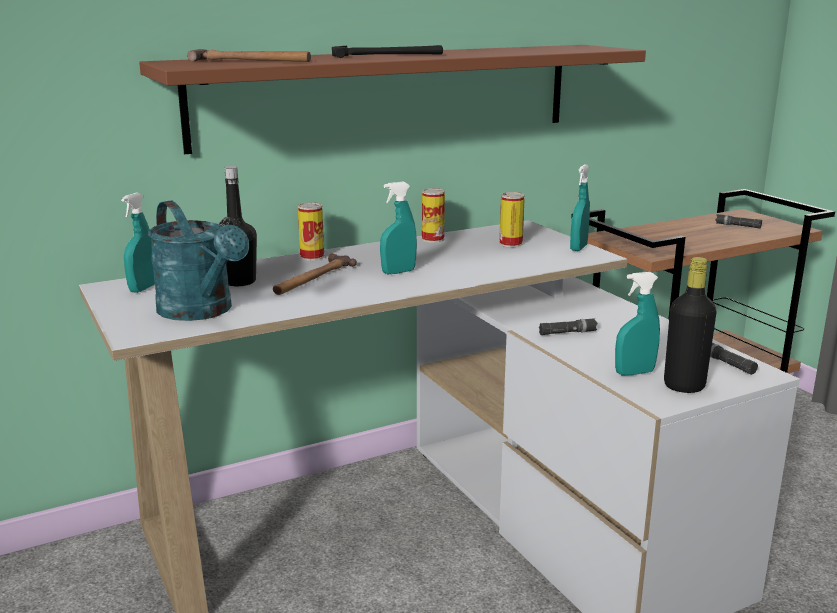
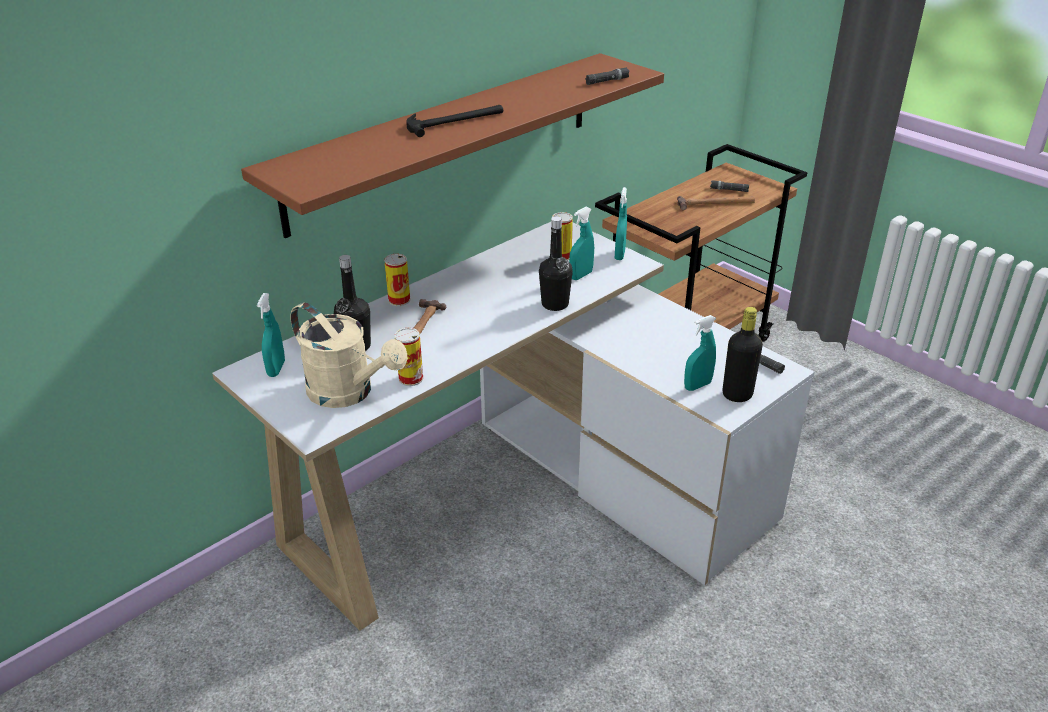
camera: 15 degrees left, 15 degrees up
turquoise watering can [148,201,249,321] -> beige watering can [290,302,408,408]
hammer [187,49,311,62] -> hammer moved to [677,196,755,210]
turquoise spray bottle [380,182,417,274] -> turquoise spray bottle moved to [569,207,594,280]
can [422,188,445,243] -> can moved to [394,328,423,386]
black flashlight [539,318,598,335] -> black flashlight moved to [585,67,630,85]
none -> black bottle [539,216,573,311]

